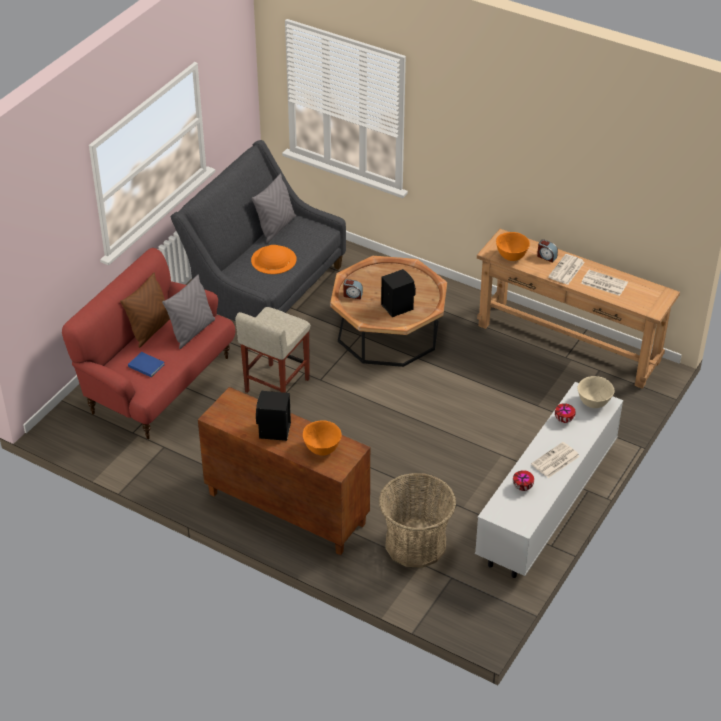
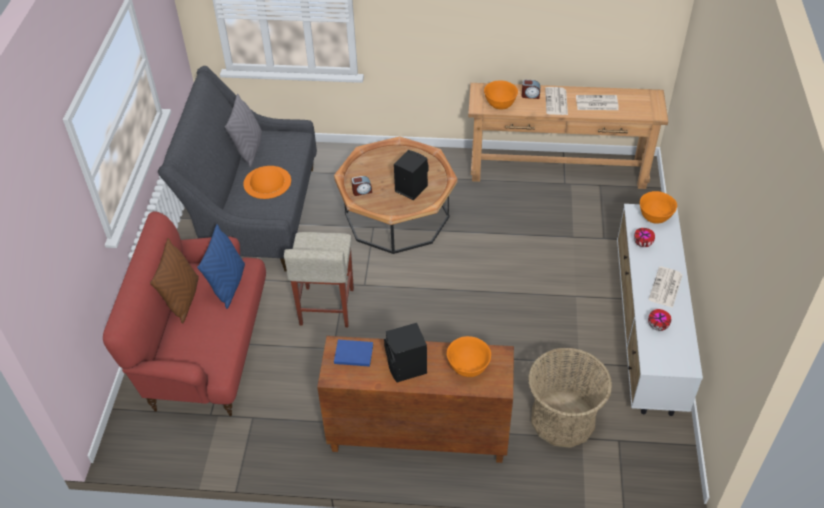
camera: 25 degrees left, 5 degrees up
blue book [128,352,165,377] -> blue book moved to [334,340,373,367]
grey pillow [162,274,215,349] -> blue pillow [197,224,245,309]
beige bowl [578,376,615,408] -> orange bowl [640,191,677,224]

